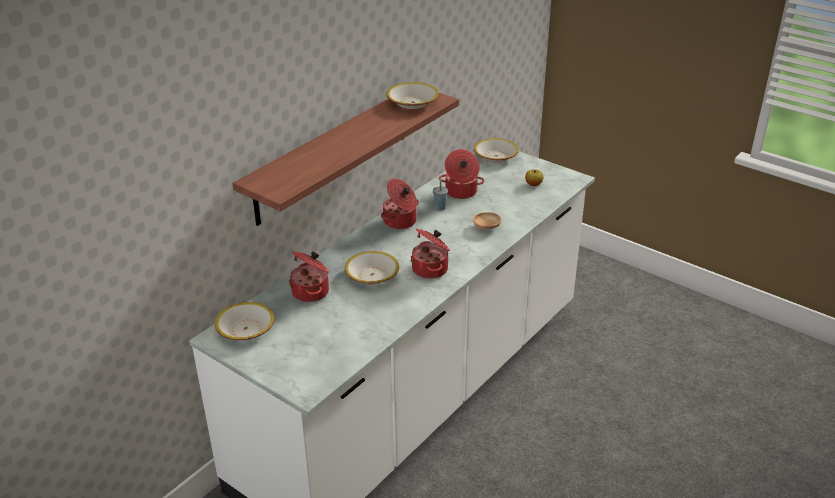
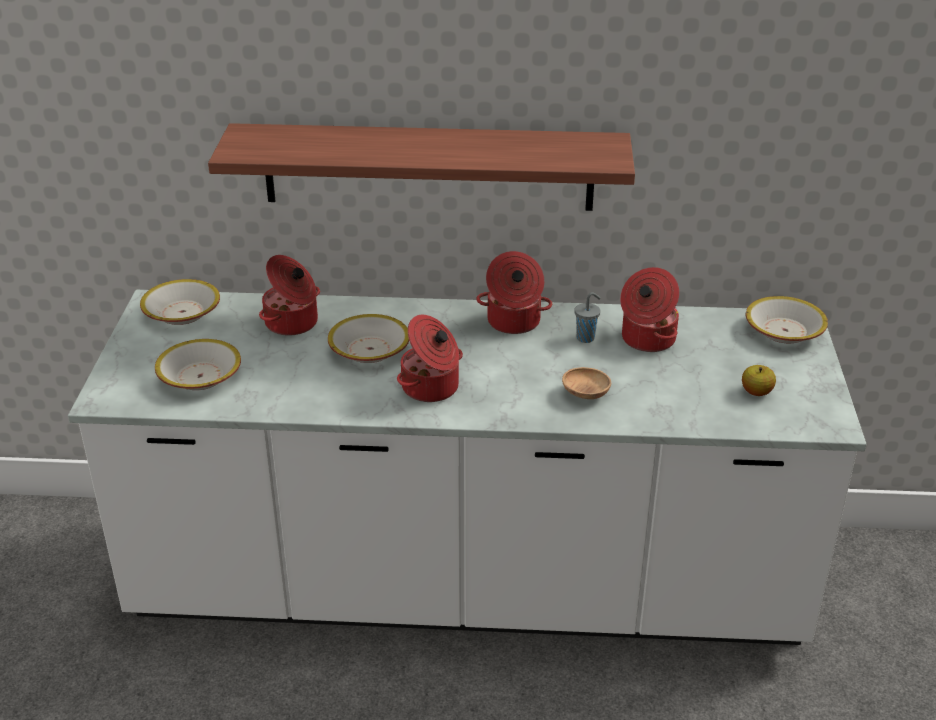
camera: 55 degrees right, 0 degrees up
bowl [386,82,439,109] -> bowl moved to [155,339,241,390]

